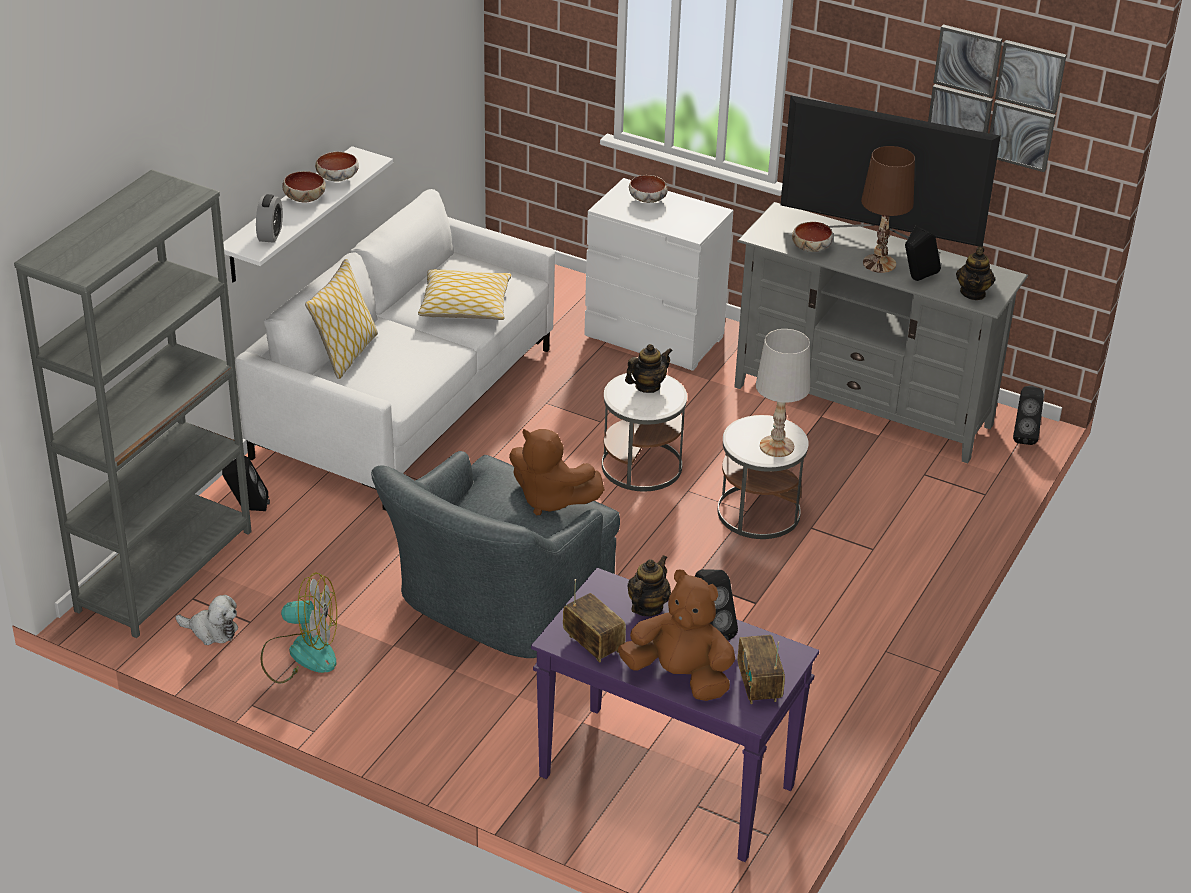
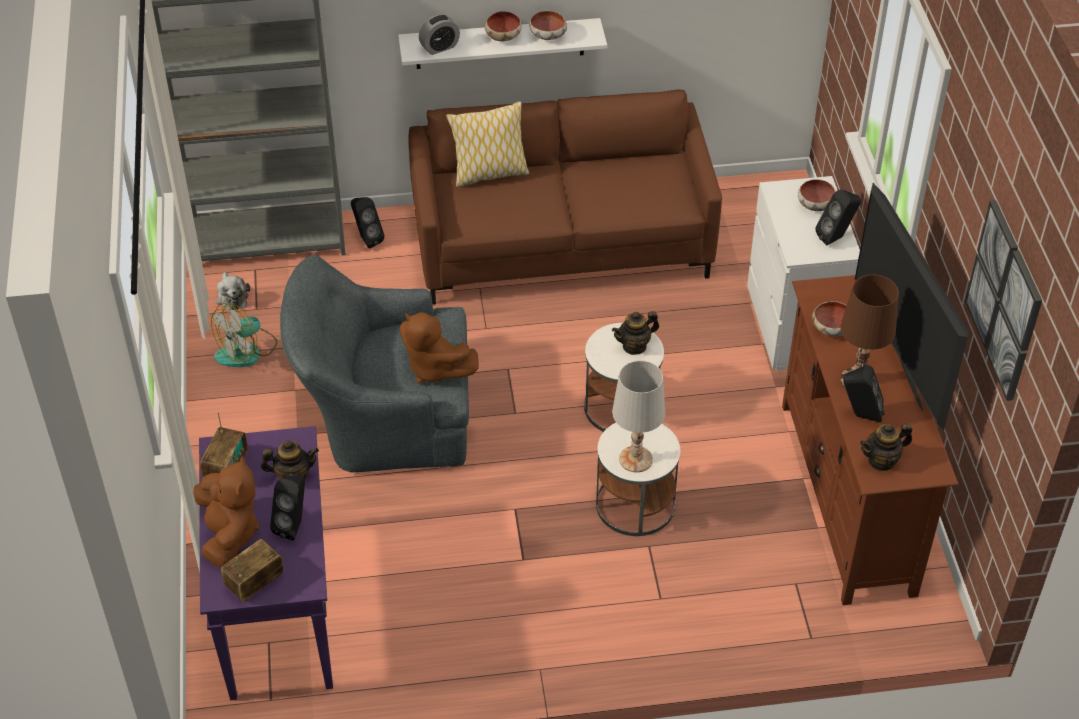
camera: 55 degrees right, 10 degrees up
white sofa [235,189,555,511] -> brown sofa [408,89,722,305]
fan [261,572,337,684] -> fan turned 75 degrees clockwise [211,303,277,367]
pillow [418,269,511,320] -> none
brown plush toy [509,429,605,515] -> brown plush toy turned 45 degrees counterclockwise [399,312,479,384]
teapot [625,344,673,393] -> teapot turned 135 degrees clockwise [612,311,659,355]
grey tv stand [734,202,1028,463] -> brown tv stand [782,275,959,605]
black speaker [1013,385,1044,445] -> black speaker moved to [815,189,861,245]

